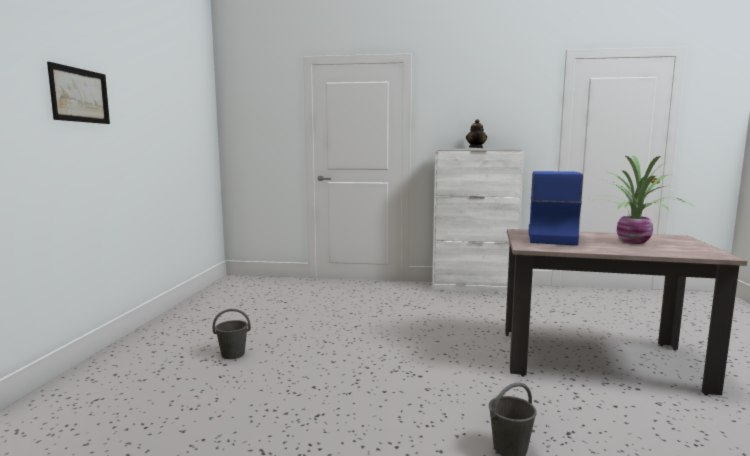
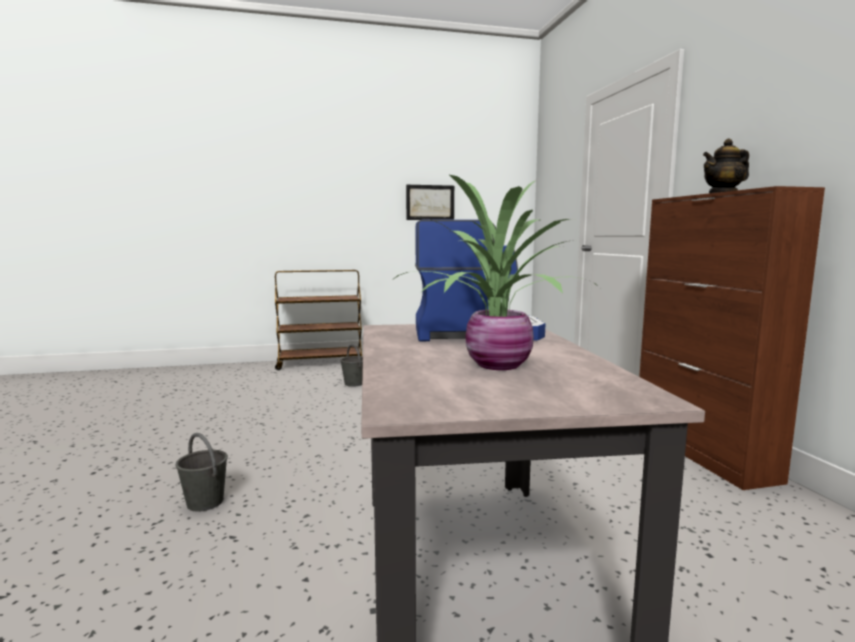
camera: 70 degrees right, 0 degrees up
picture [47,62,110,124] -> picture moved to [406,185,454,220]
white cabinet [432,148,524,293] -> brown cabinet [639,186,825,490]
none -> brown cart [275,270,362,370]

